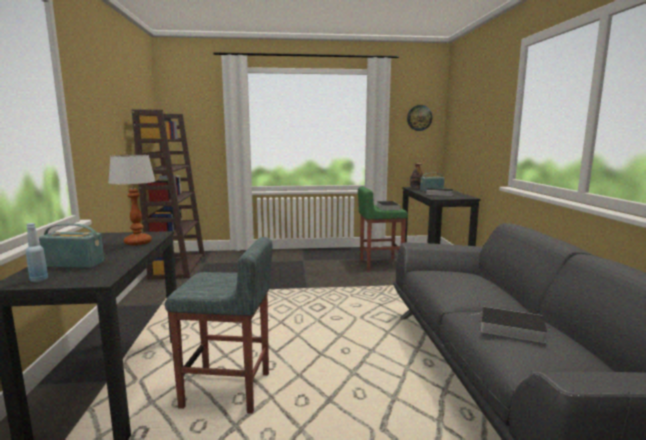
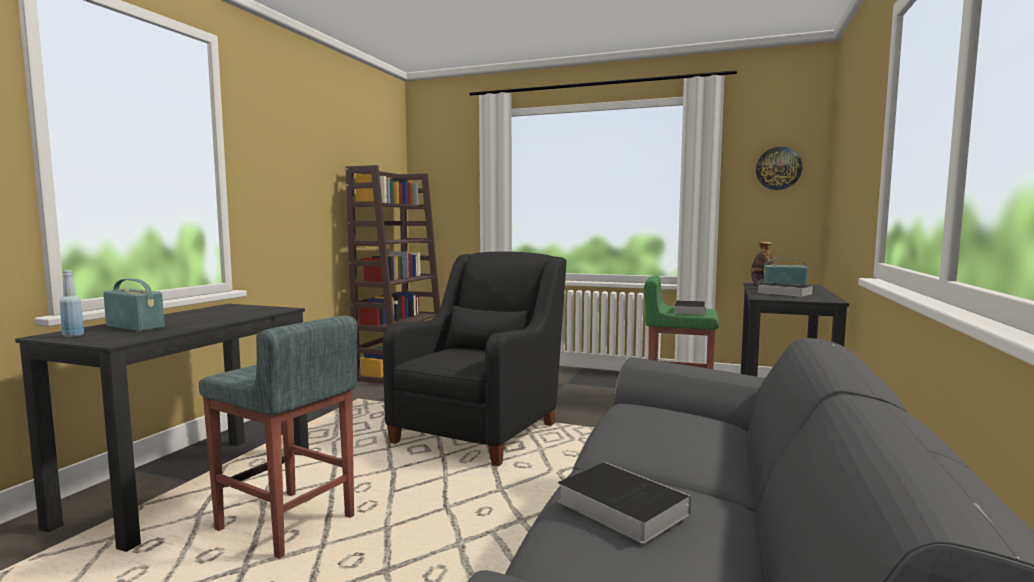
camera: 25 degrees right, 5 degrees down
table lamp [108,155,156,245] -> none
none -> black armchair [383,252,566,466]

